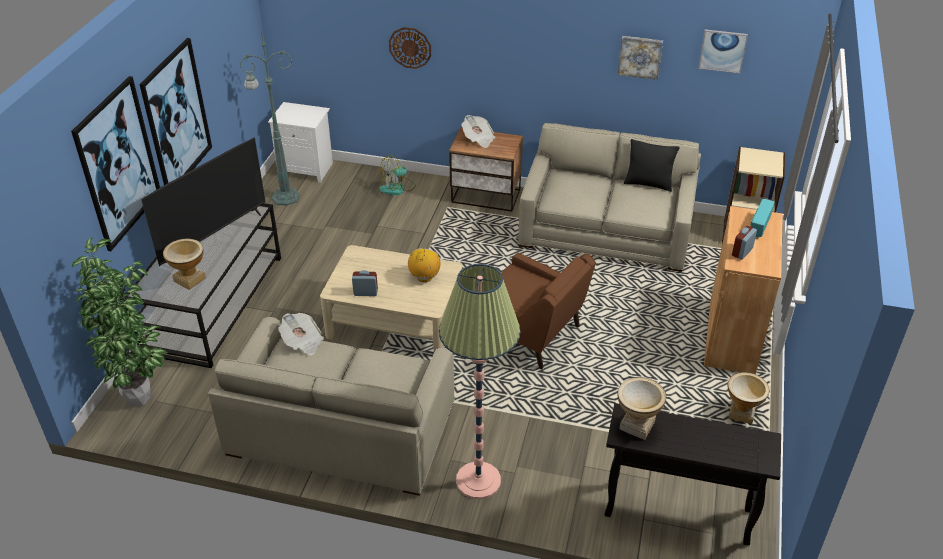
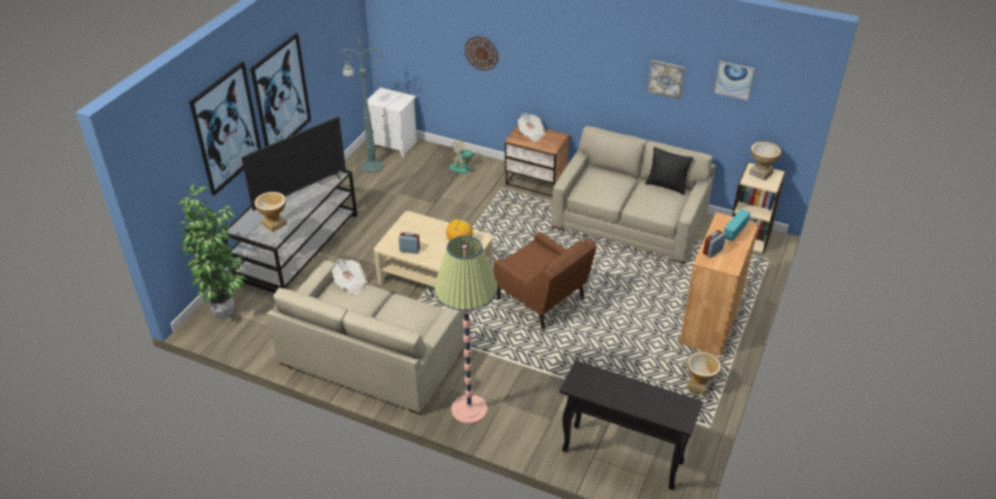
camera: 10 degrees right, 0 degrees up
vase [618,377,666,440] -> vase moved to [749,141,782,181]

